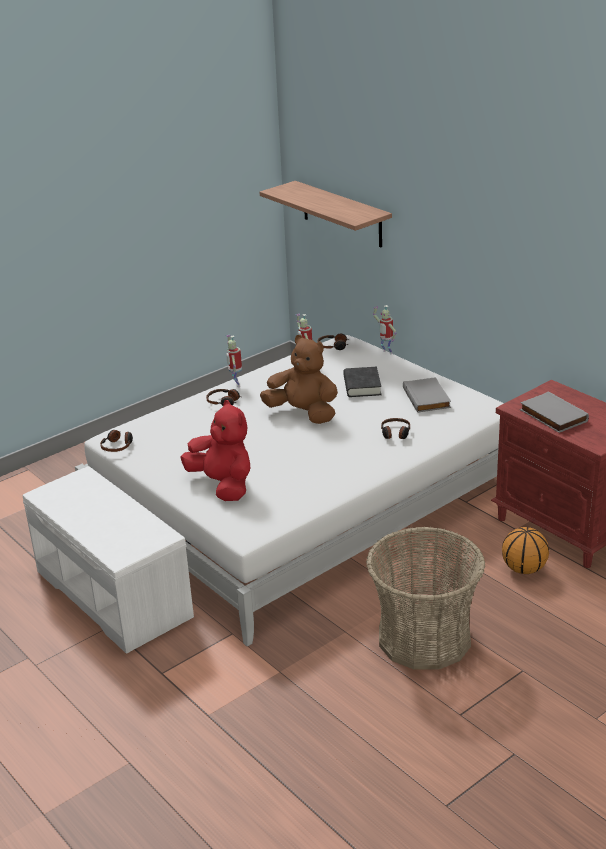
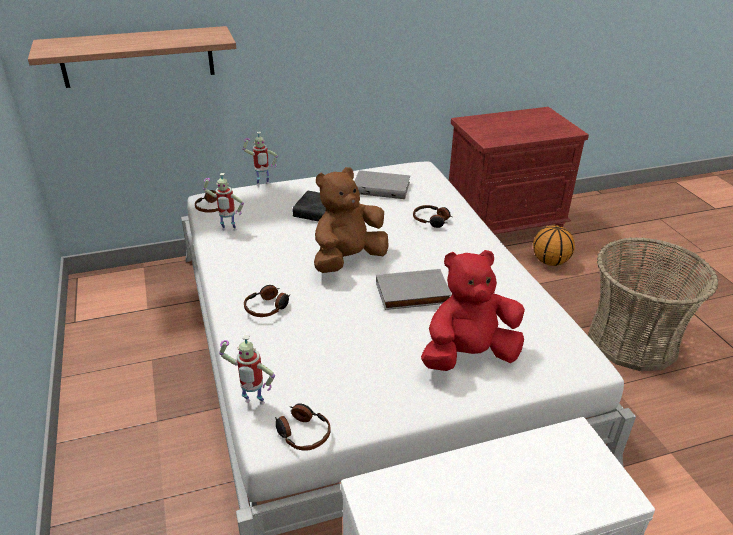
camera: 70 degrees left, 5 degrees up
toy robot [226,335,242,387] -> toy robot moved to [219,335,275,405]
grey book [520,391,589,433] -> grey book moved to [376,269,452,310]

